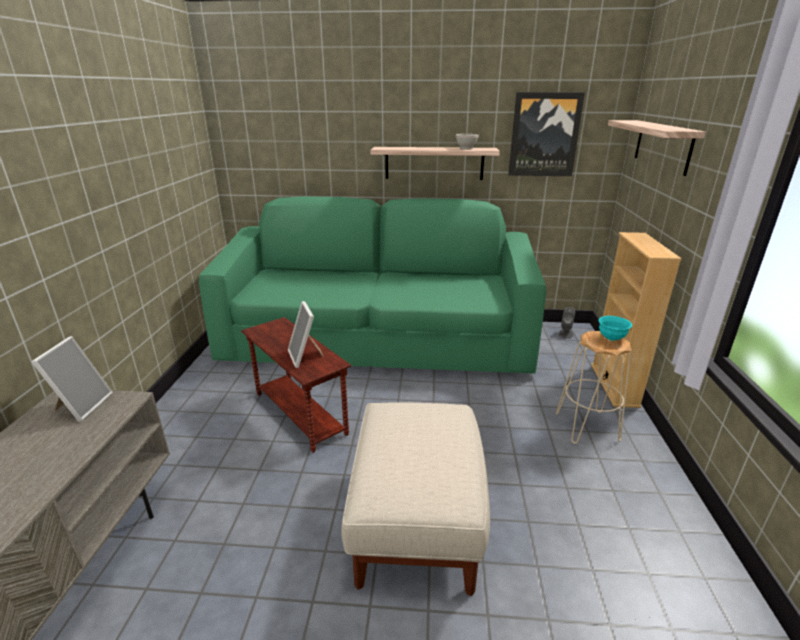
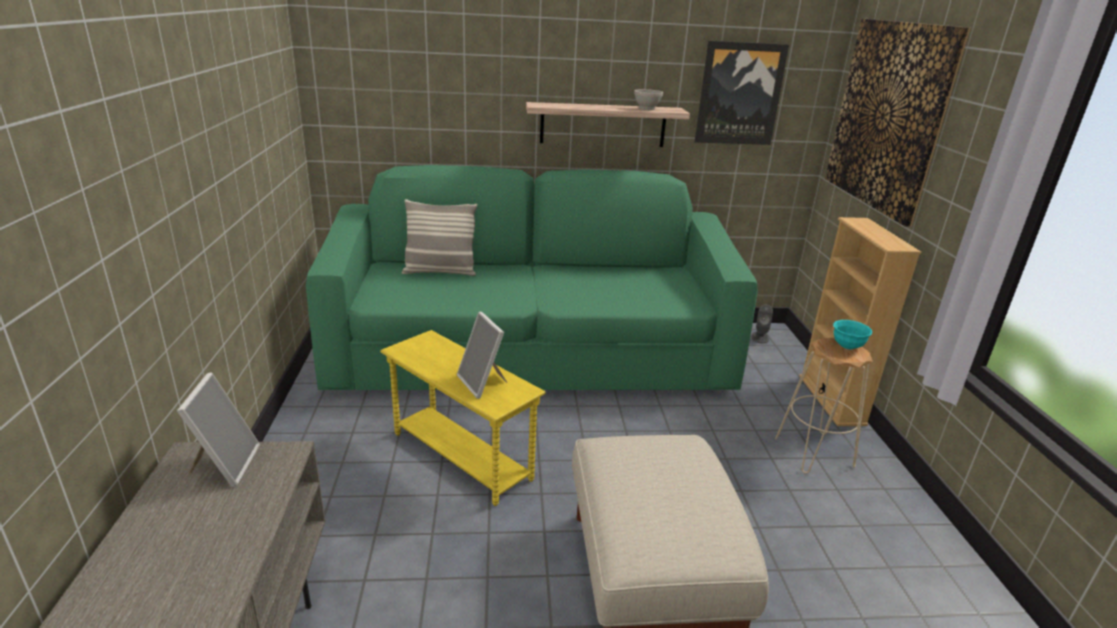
camera: 10 degrees left, 0 degrees up
brown side table [241,317,351,452] -> yellow side table [380,330,546,506]
shelf [608,120,706,176] -> picture [825,19,971,227]
none -> pillow [402,199,477,276]

